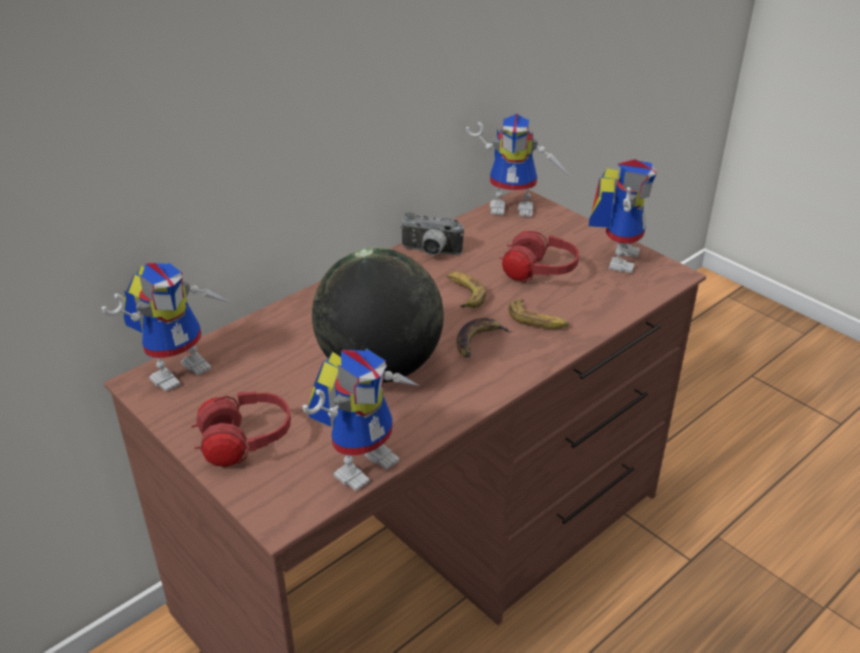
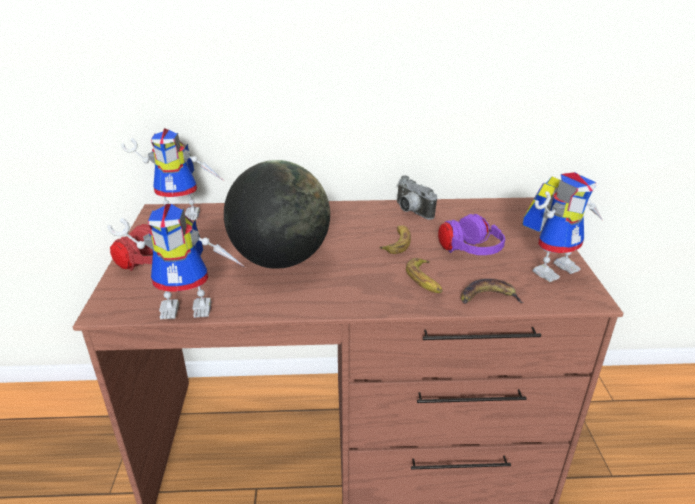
camera: 40 degrees right, 5 degrees down
banana [457,317,513,358] -> banana moved to [461,279,524,304]
toy robot [466,113,571,217] -> none
red headphones [499,231,579,282] -> purple headphones [438,214,505,255]

